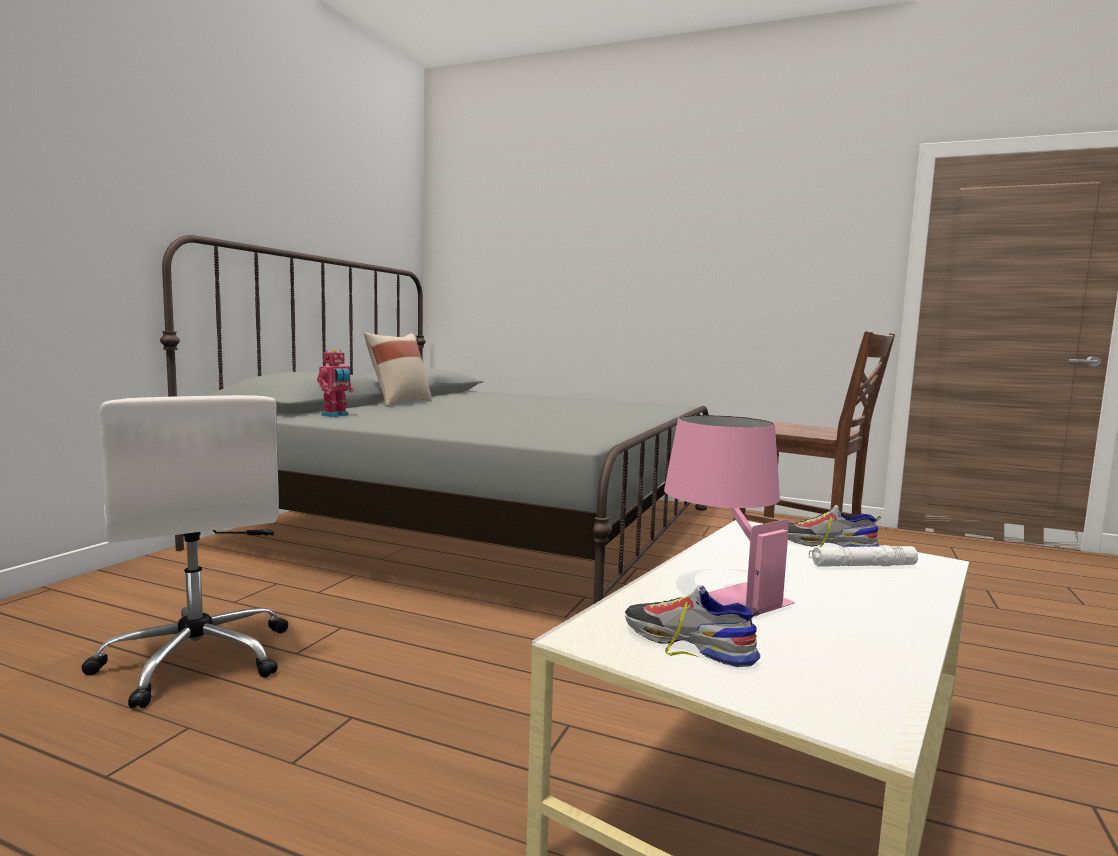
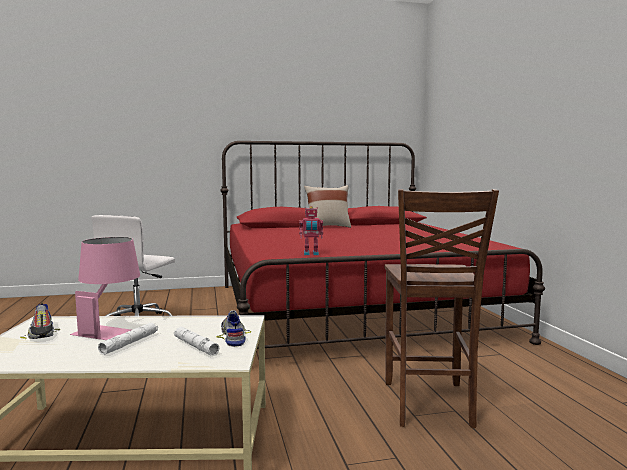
camera: 55 degrees right, 0 degrees up
grey bed [160,235,709,604] -> red bed [220,141,545,349]
toy robot [317,349,354,417] -> toy robot moved to [299,206,323,255]
shoe [625,585,760,667] -> shoe turned 150 degrees clockwise [20,303,61,339]
none -> white flashlight [98,323,158,355]

